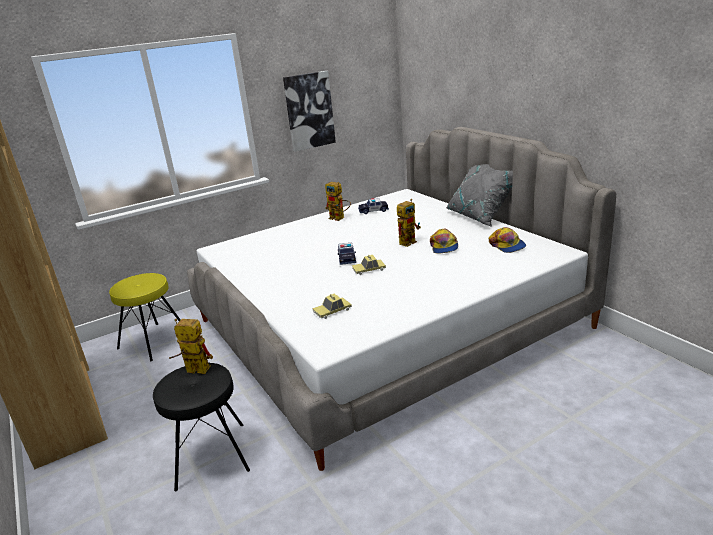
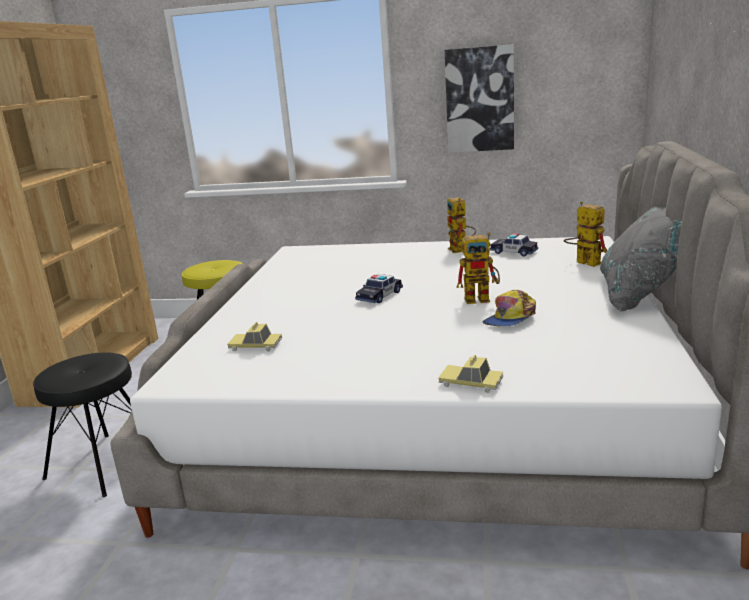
camera: 40 degrees right, 5 degrees down
toy robot [169,319,213,374] -> toy robot moved to [564,201,607,267]
toy car [352,255,386,275] -> toy car moved to [438,355,503,393]
cap [488,227,526,253] -> none

